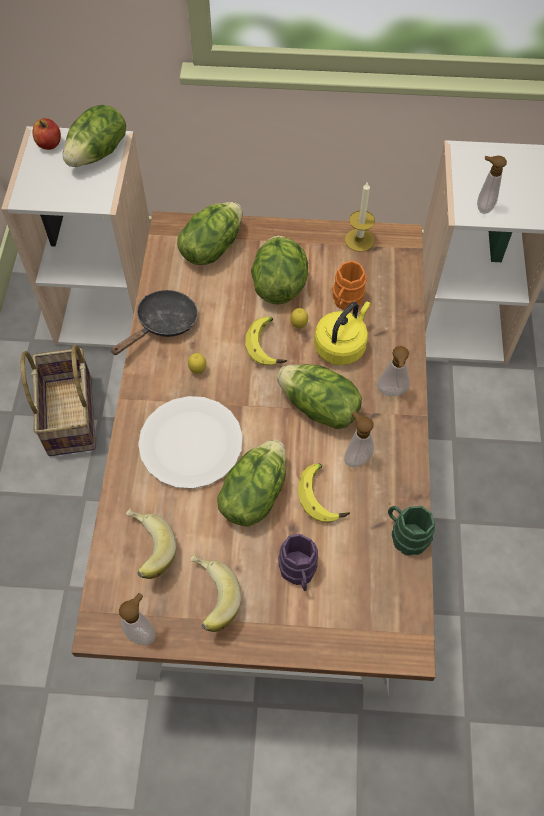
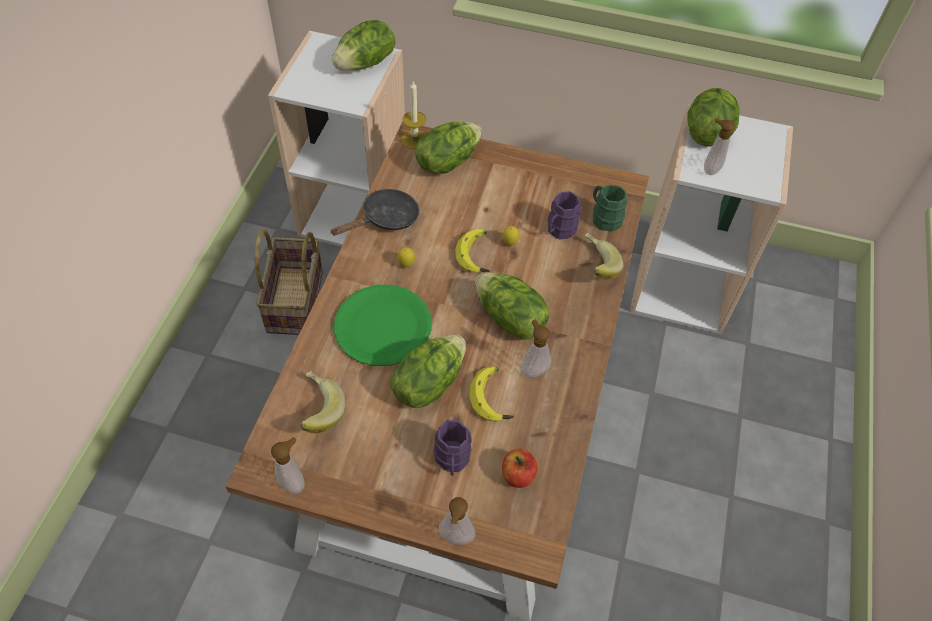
camera: 10 degrees right, 5 degrees down
apple [33,118,61,150] -> apple moved to [502,449,538,488]
white plate [138,396,243,489] -> green plate [334,285,432,366]
banana [190,554,241,632] -> banana moved to [585,233,623,280]
lettuce [251,236,308,305] -> lettuce moved to [687,88,740,147]
yellow kettle [314,302,371,365] -> none
orange mug [332,261,367,311] -> purple mug [548,191,581,239]
candle [345,181,375,252] -> candle moved to [401,80,426,149]
soap dispenser [377,346,410,397] -> soap dispenser moved to [439,497,475,545]
green mug [388,506,435,555] -> green mug moved to [593,185,627,231]

